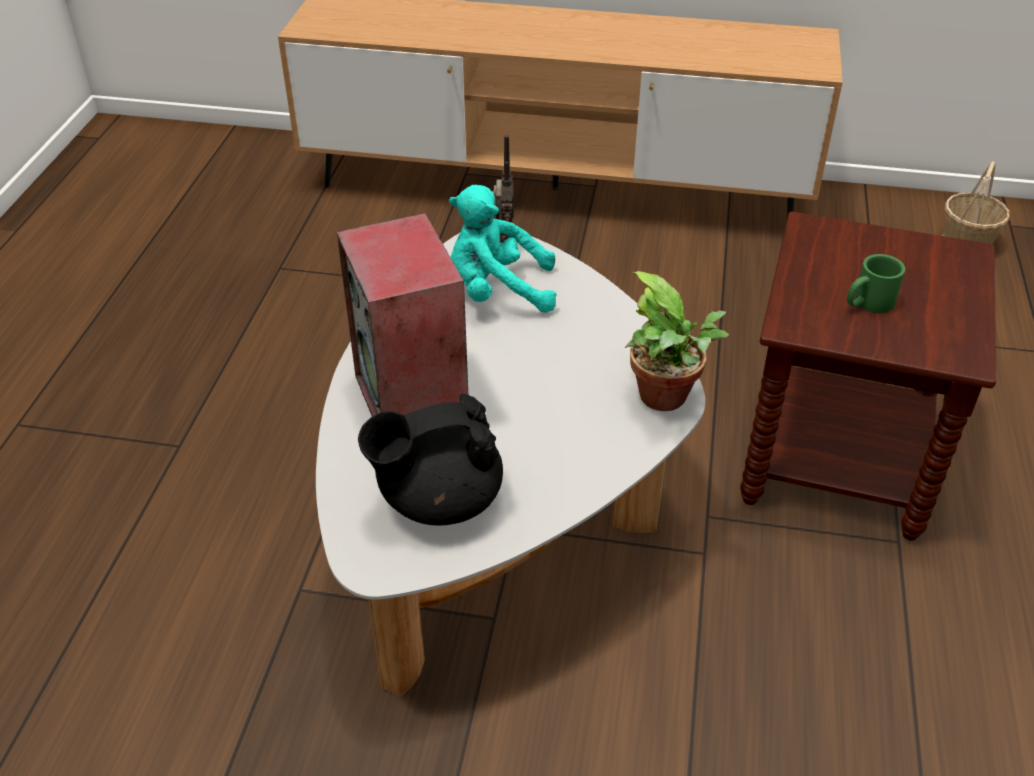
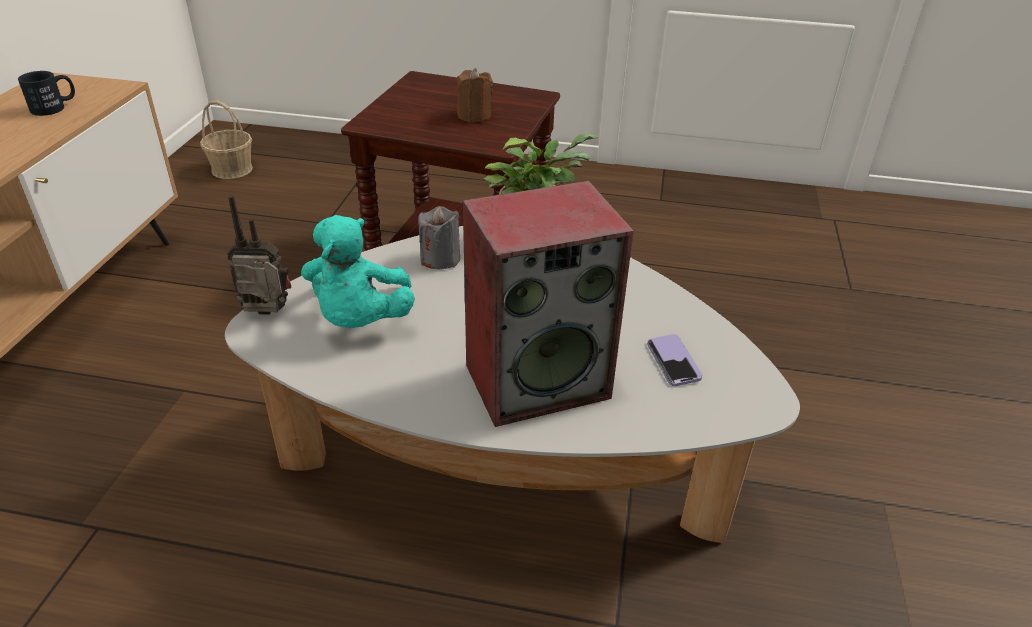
camera: 90 degrees left, 5 degrees down
black teapot [358,394,503,525] -> phone [647,334,702,386]
green mug [847,254,905,313] -> brown candle [457,68,493,123]
none -> black mug [18,71,75,116]
none -> grey candle [418,206,460,270]

